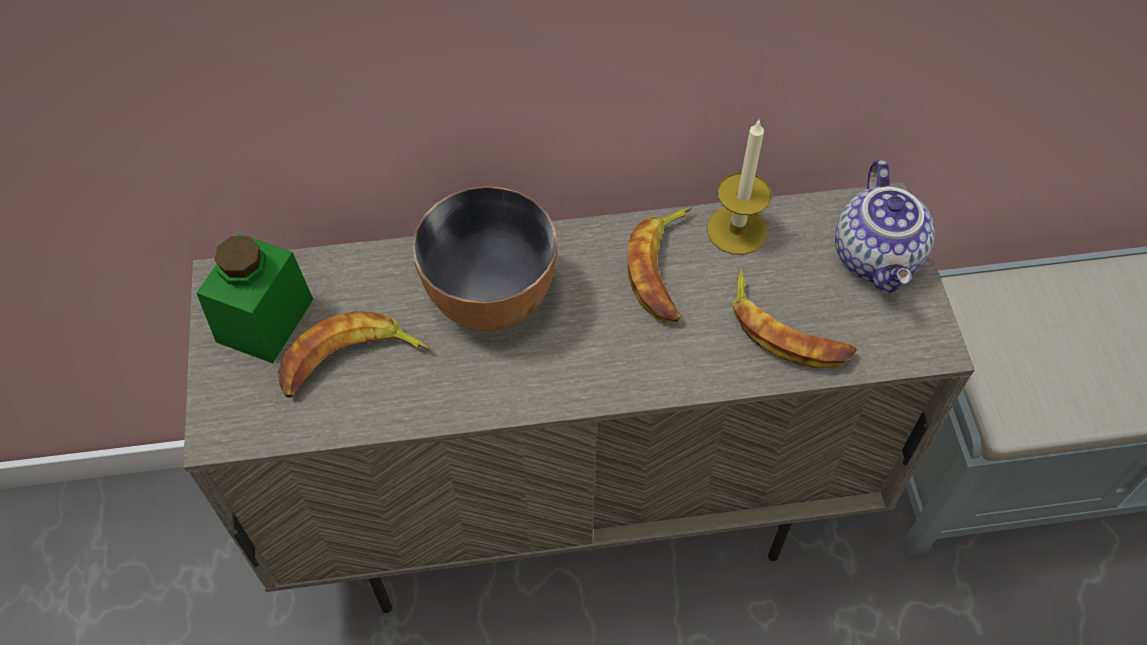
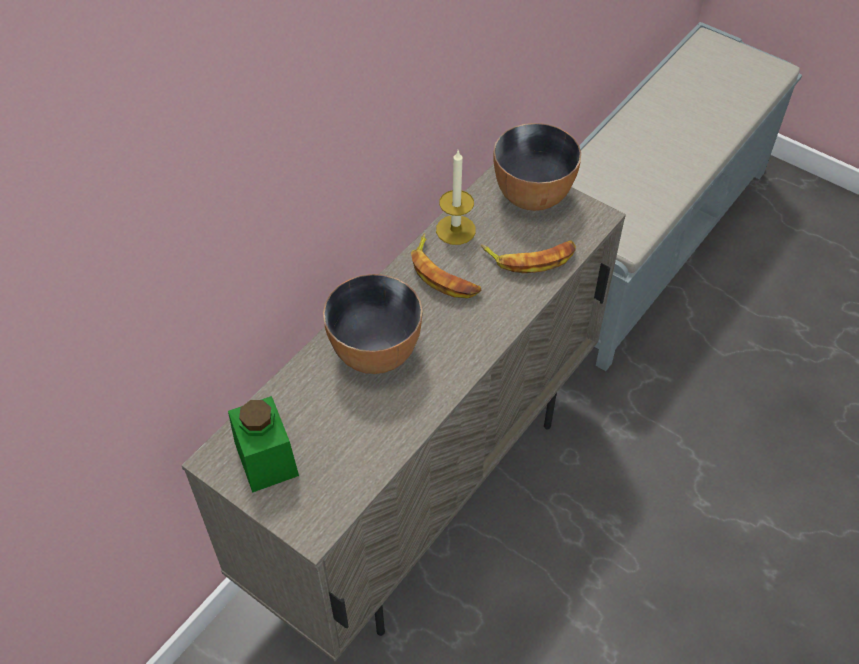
camera: 45 degrees left, 5 degrees down
banana [277,311,430,397] -> none
teapot [835,160,935,293] -> bowl [493,123,581,211]

